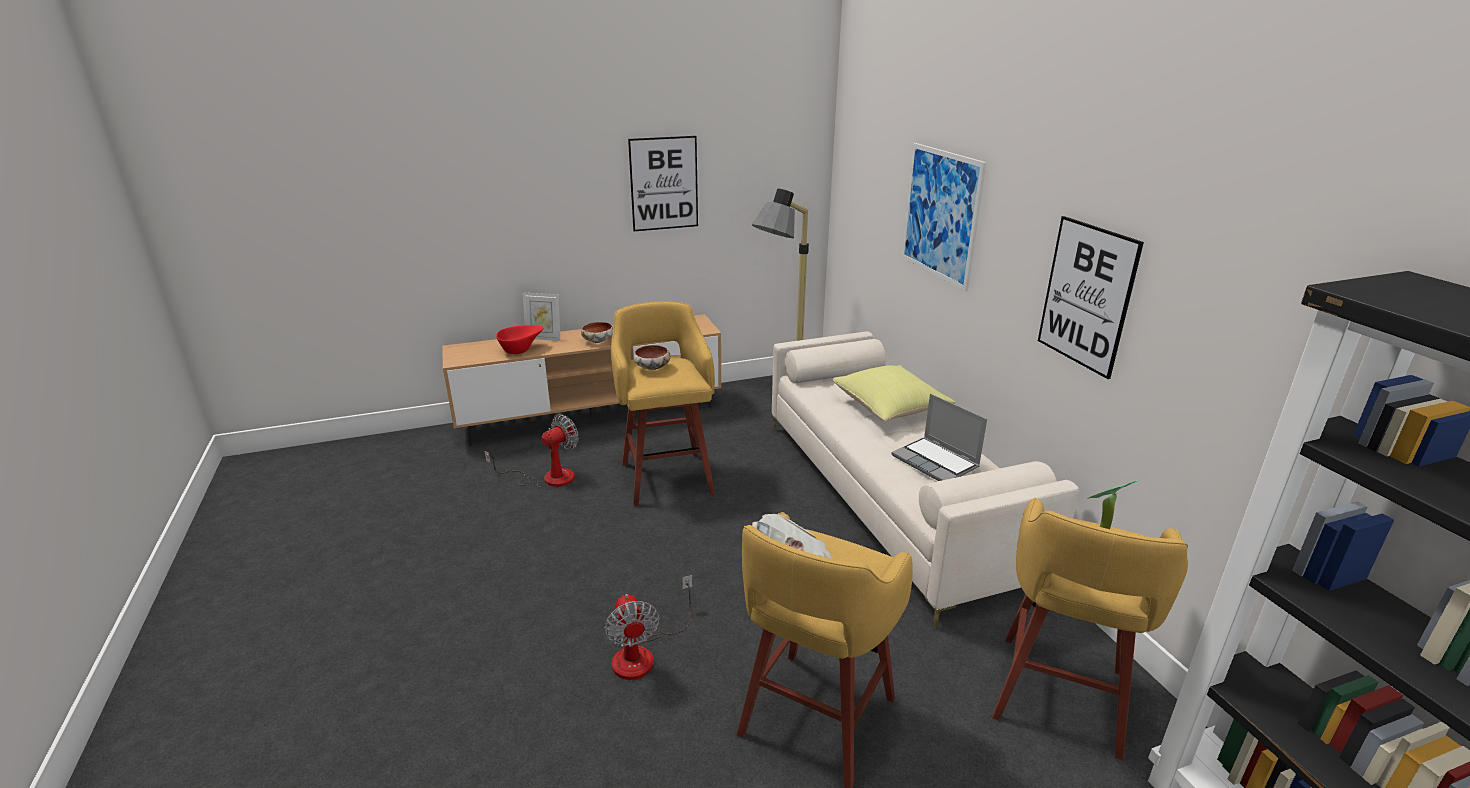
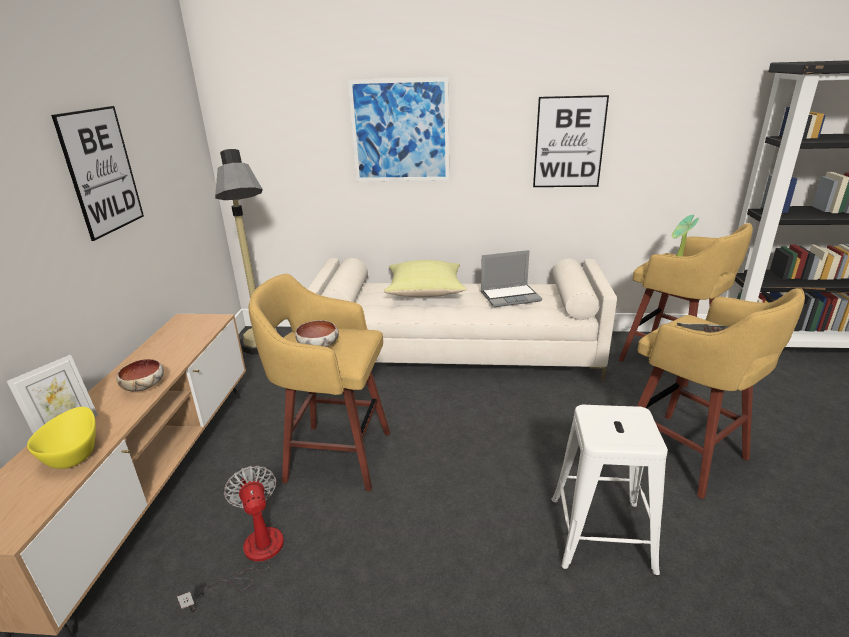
camera: 65 degrees left, 0 degrees up
red bowl [496,325,543,354] -> yellow bowl [27,407,96,469]
fan [605,575,692,680] -> white stool [551,405,668,576]

